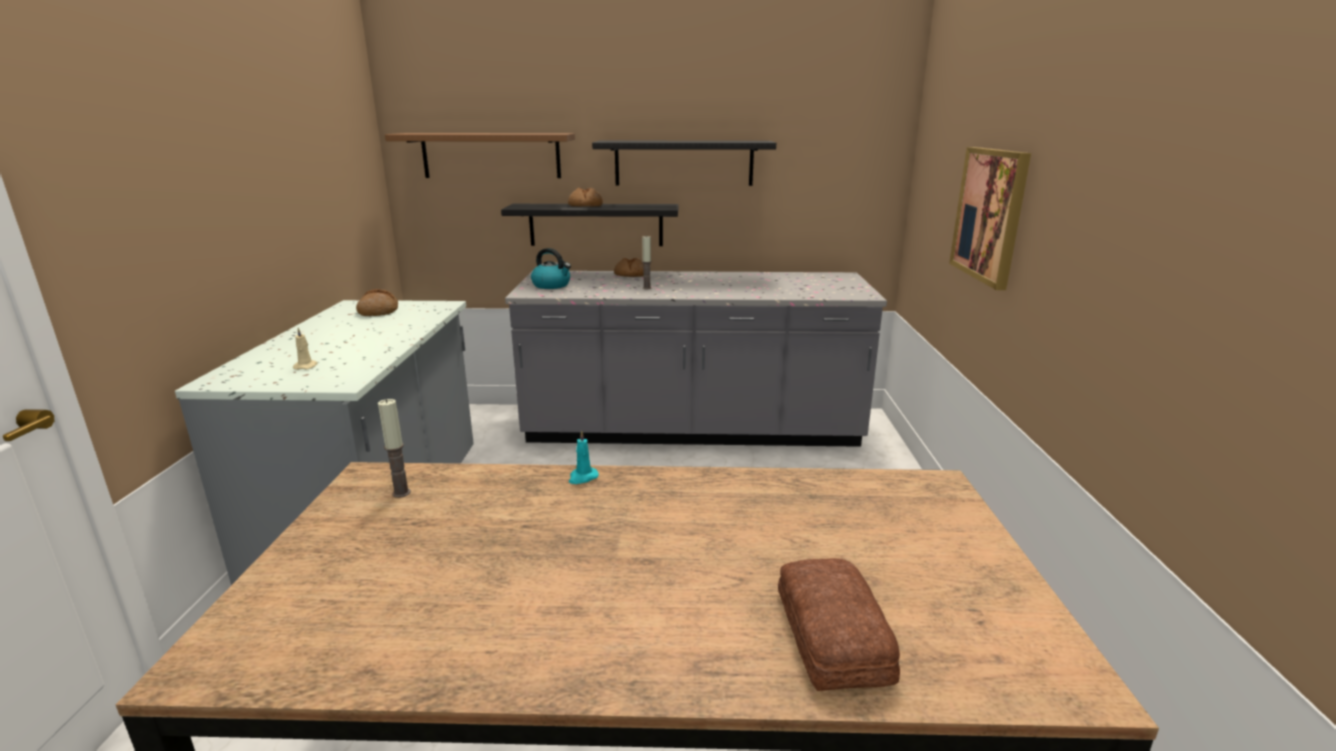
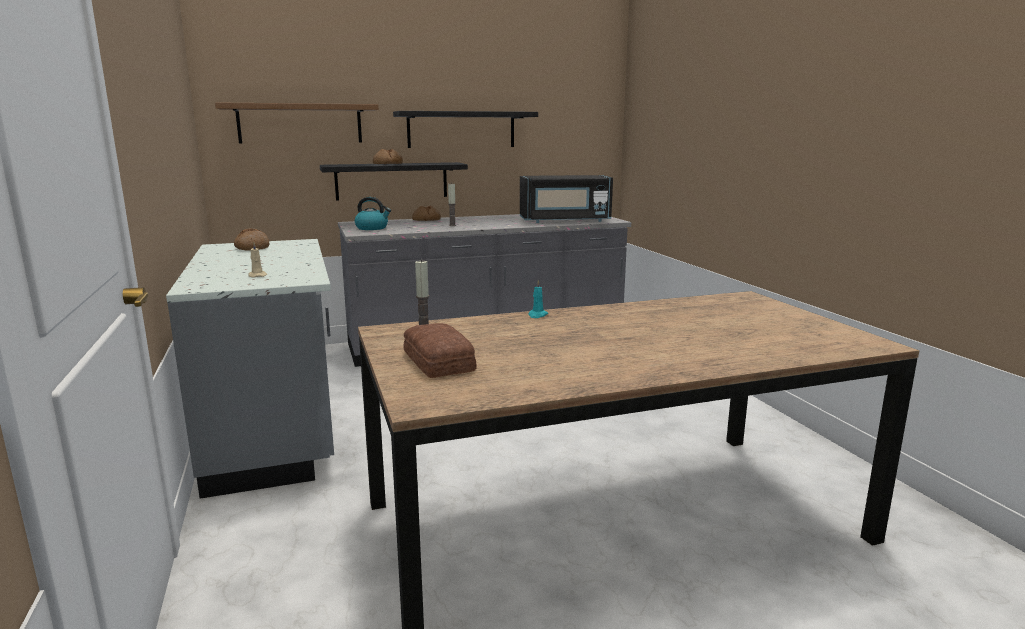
camera: 20 degrees left, 5 degrees down
bread [778,558,900,691] -> bread moved to [403,323,476,378]
picture [949,147,1031,290] -> none
none -> black microwave [520,175,613,223]

